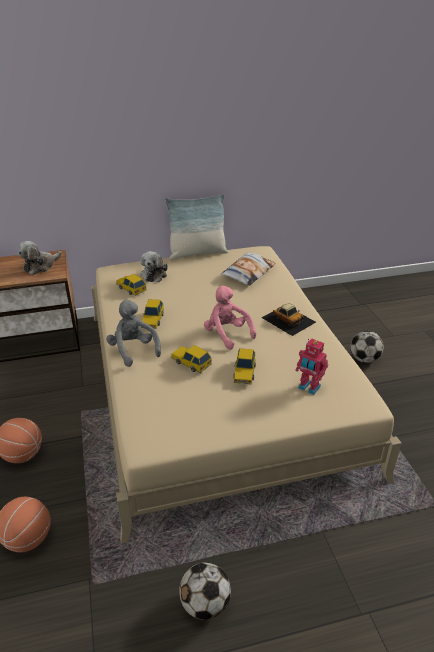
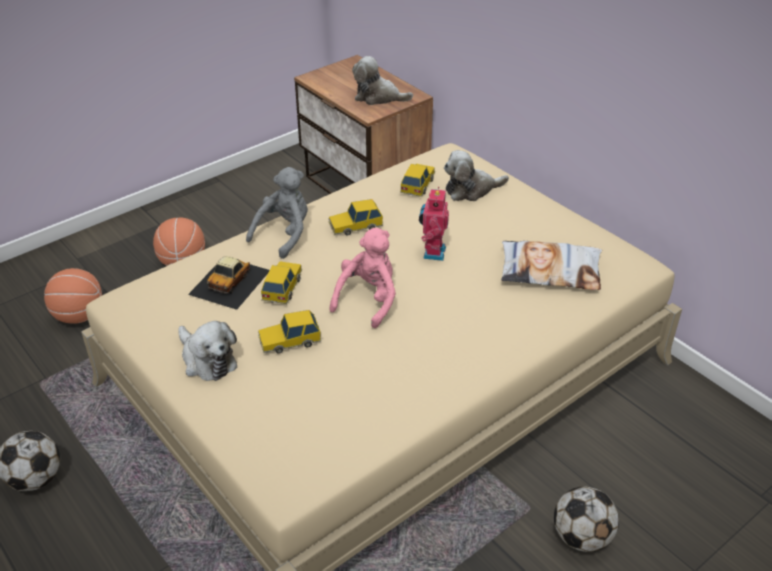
camera: 65 degrees right, 5 degrees up
pillow [165,194,228,260] -> none
toy car [261,303,316,336] -> toy car moved to [188,256,269,310]
toy robot [295,338,328,395] -> toy robot moved to [419,187,449,261]
none -> plush toy [178,321,237,381]

